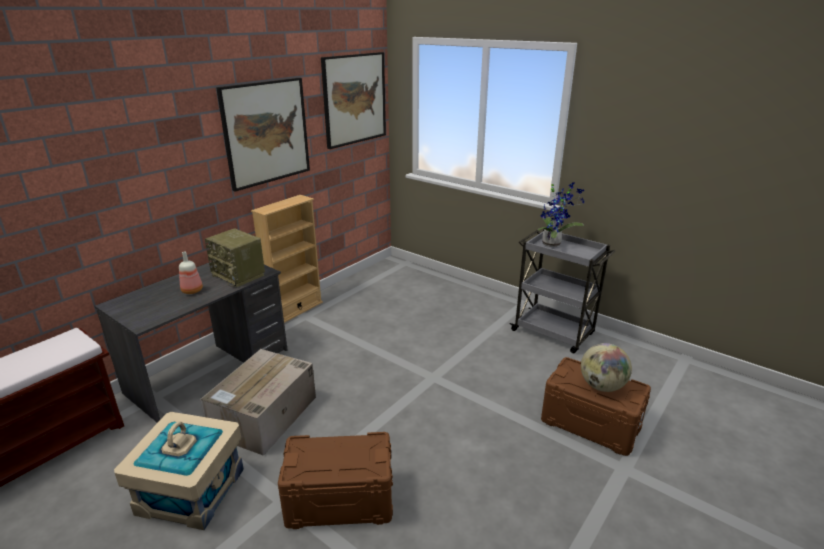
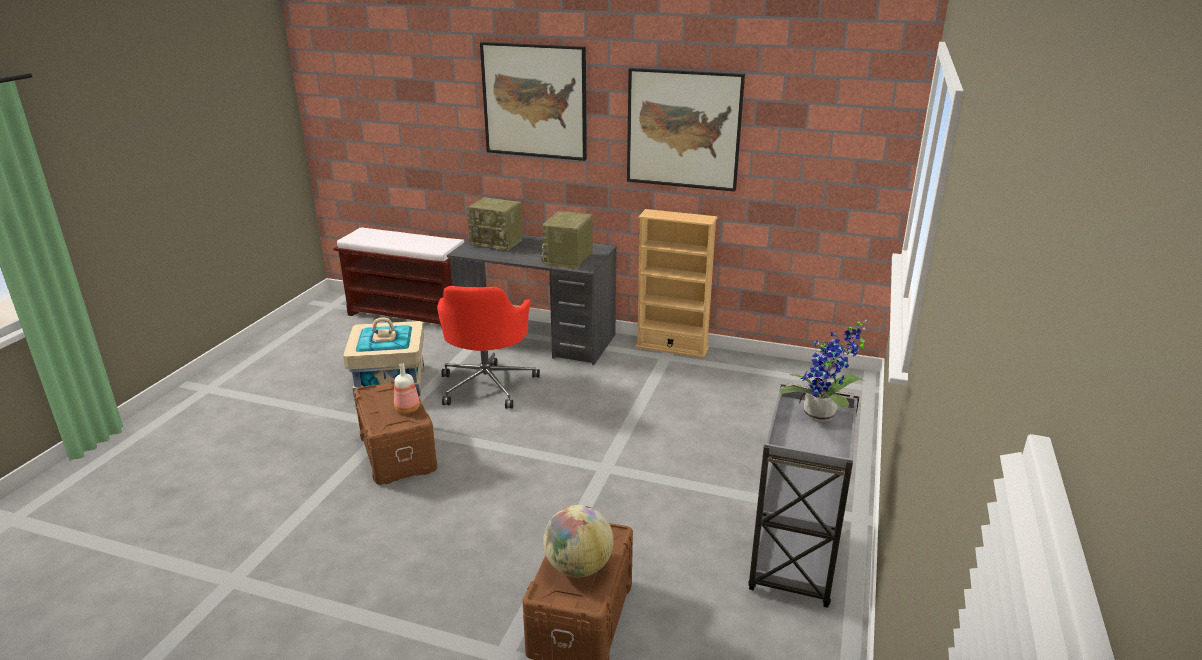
camera: 70 degrees right, 0 degrees up
bottle [179,251,203,294] -> bottle moved to [394,363,420,414]
cardboard box [200,349,316,455] -> red office chair [437,286,540,409]
picture [321,52,386,149] -> picture moved to [480,42,587,161]
none -> radio [467,197,522,251]

